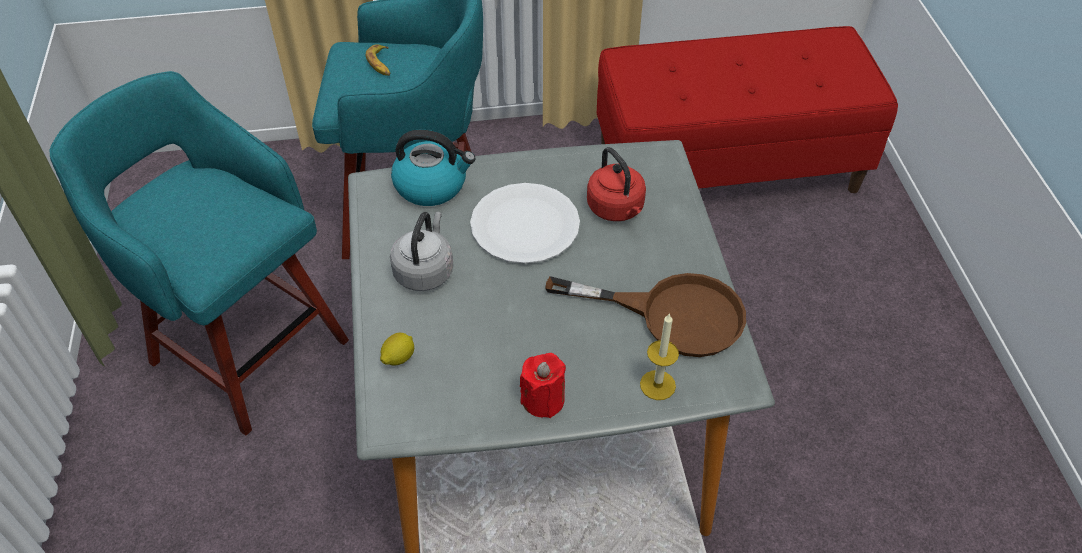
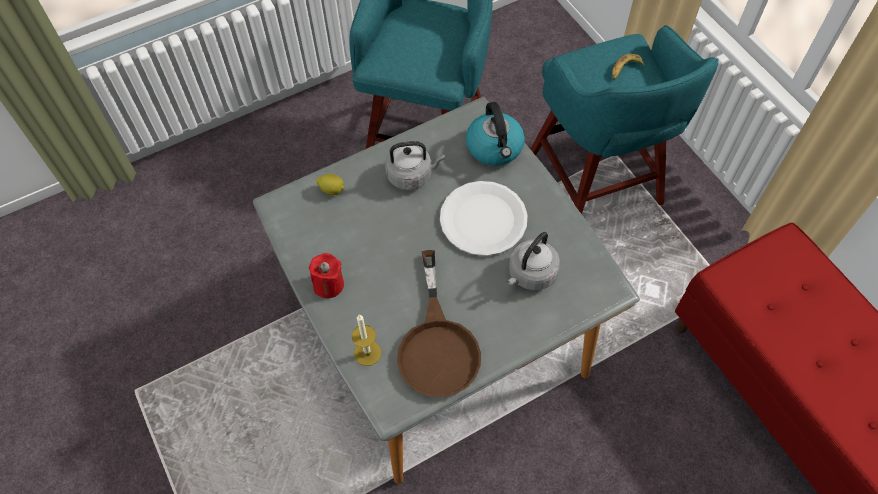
camera: 70 degrees right, 10 degrees up
red kettle [587,147,646,221] -> grey kettle [507,232,560,291]

